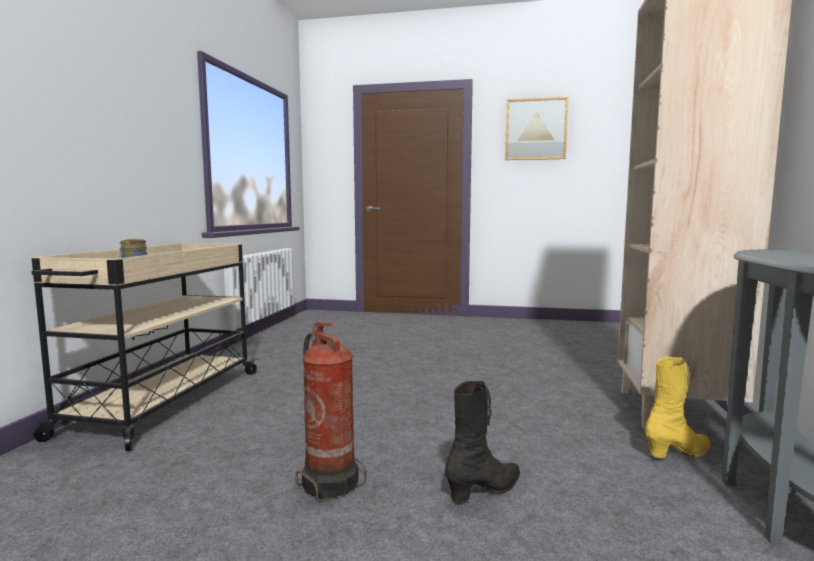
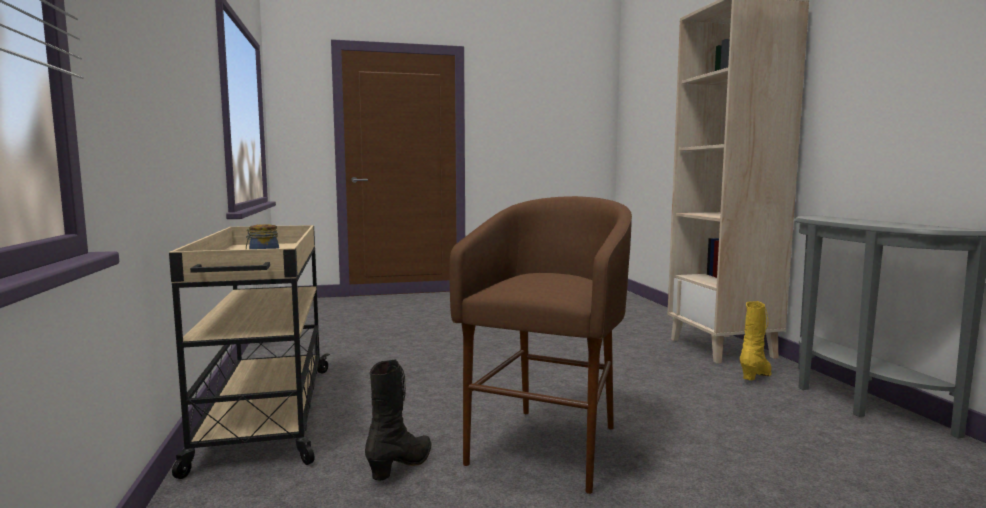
camera: 25 degrees left, 0 degrees up
fire extinguisher [295,322,367,502] -> brown stool [450,196,632,494]
black boot [445,381,520,502] -> black boot moved to [365,359,432,481]
picture [505,97,568,160] -> none

